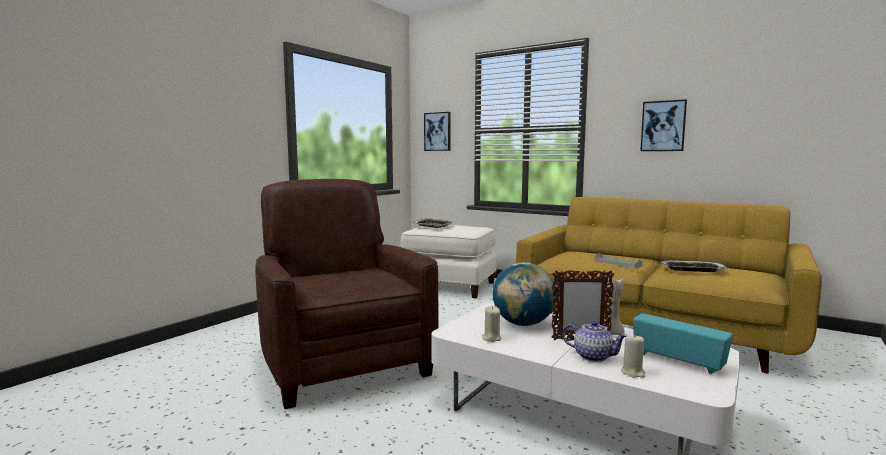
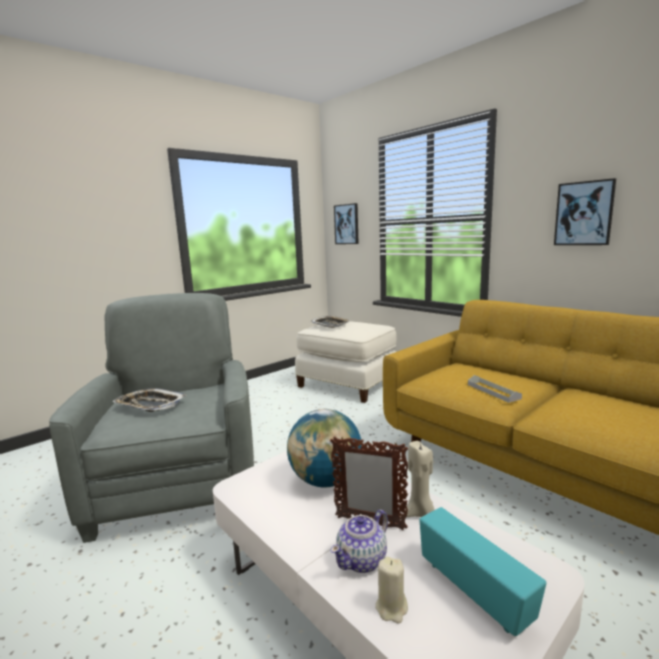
camera: 15 degrees right, 5 degrees up
brown armchair [255,179,438,409] -> grey armchair [49,293,254,543]
beige candle [482,306,501,342] -> none
teapot [562,321,628,362] -> teapot turned 90 degrees clockwise [331,510,388,573]
tray [661,260,728,272] -> tray moved to [112,388,186,412]

